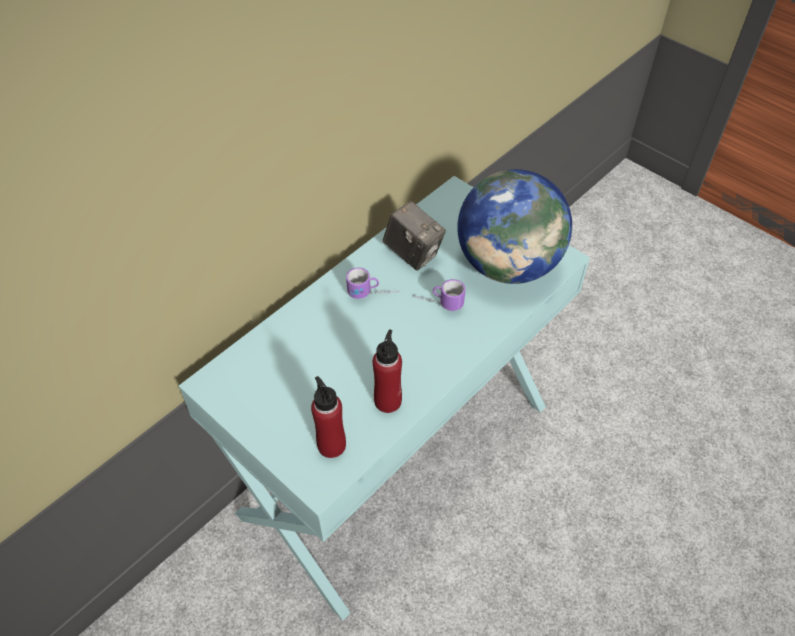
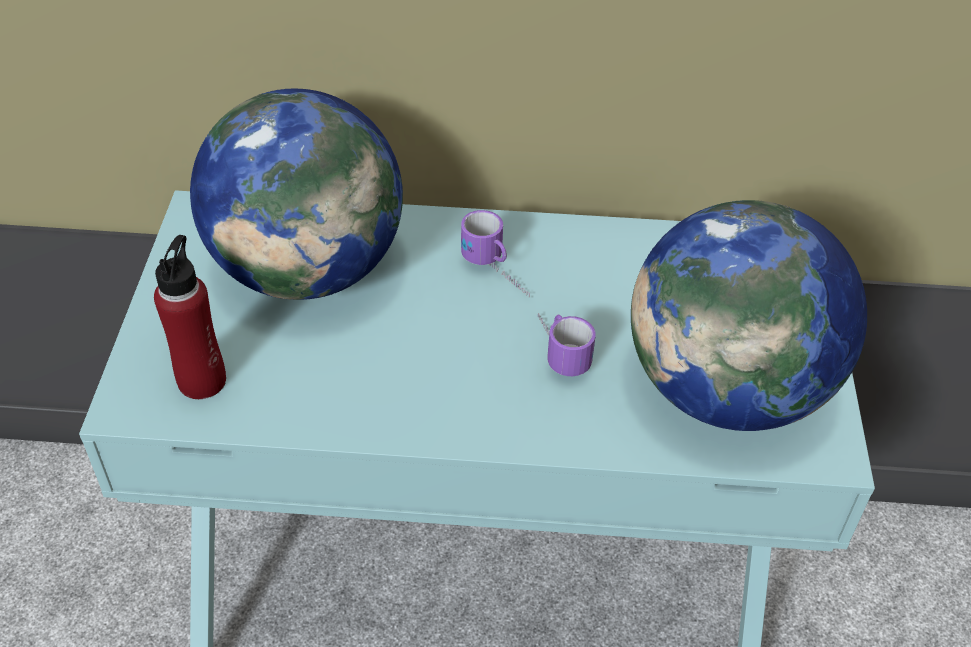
camera: 50 degrees right, 5 degrees down
red bottle [373,329,402,413] -> none
camera [383,201,446,270] -> none
none -> globe [190,89,403,300]

